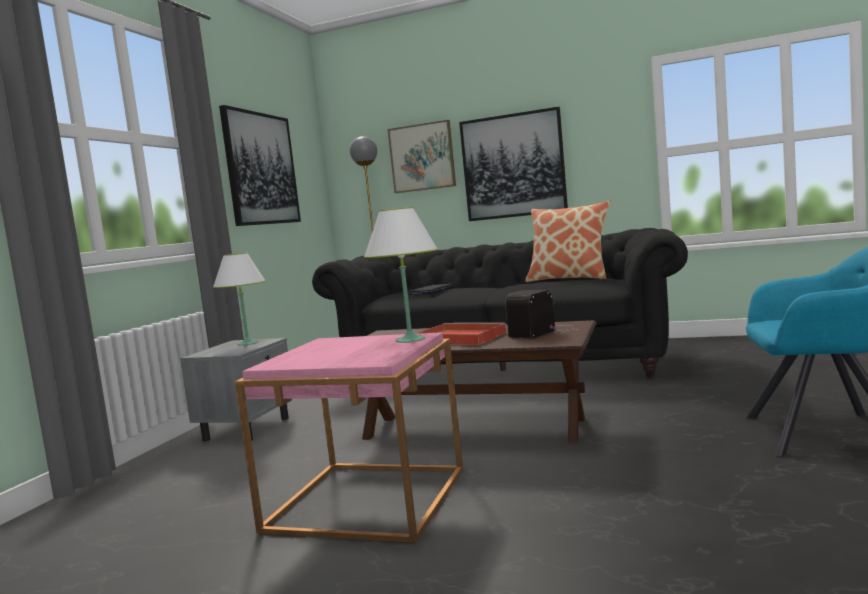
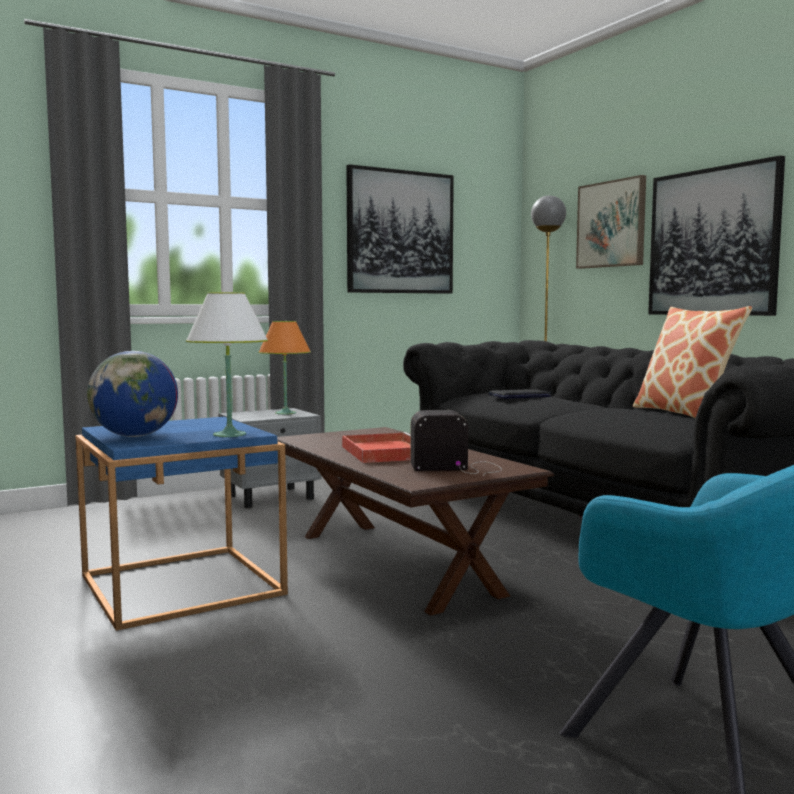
camera: 40 degrees right, 0 degrees up
white table lamp [213,253,266,346] -> orange table lamp [258,321,311,415]
pink side table [235,332,463,543] -> blue side table [75,417,288,631]
none -> globe [87,351,178,437]

